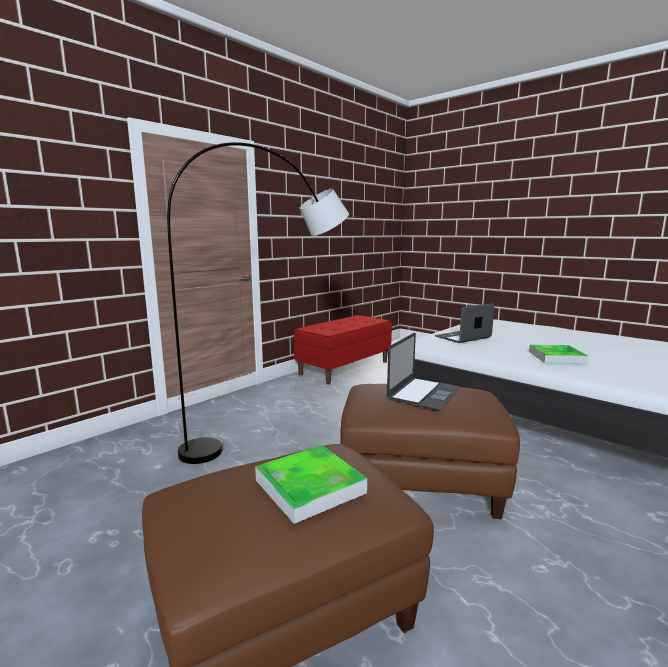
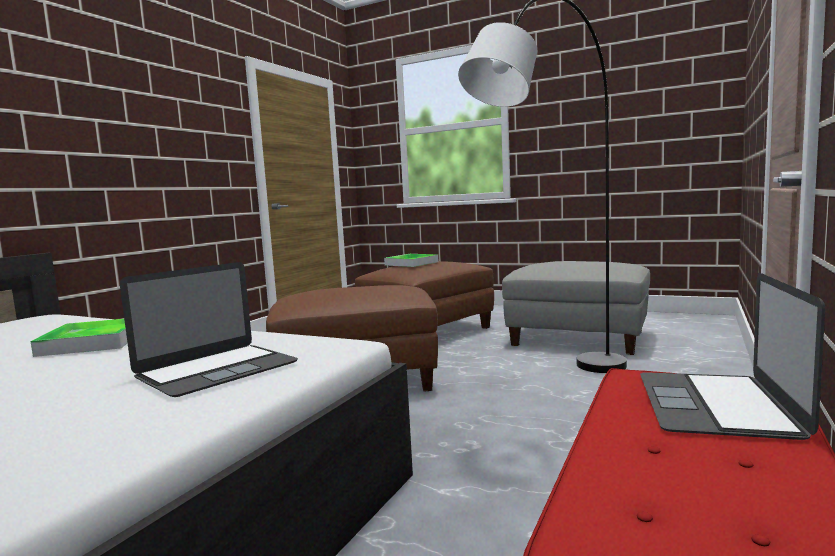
camera: 165 degrees right, 5 degrees down
laptop [387,333,460,410] -> laptop moved to [640,273,825,440]
none -> grey ottoman [502,261,650,355]

